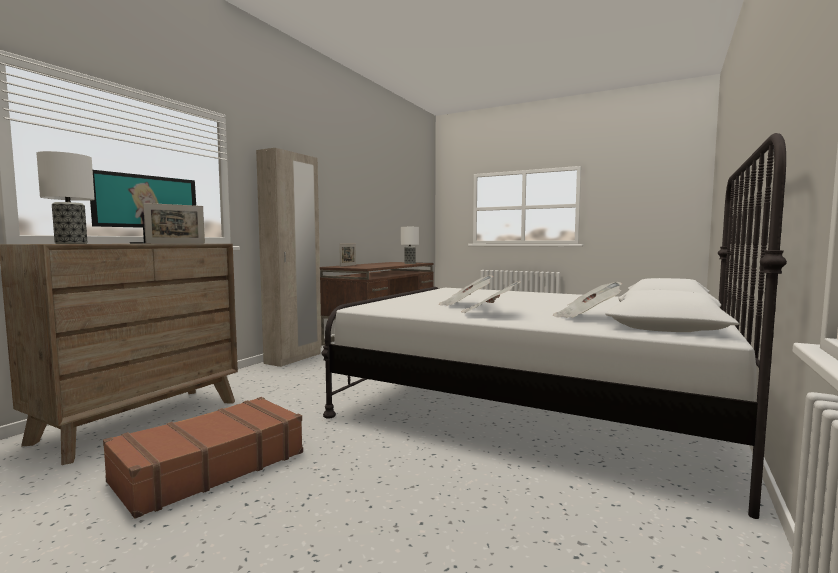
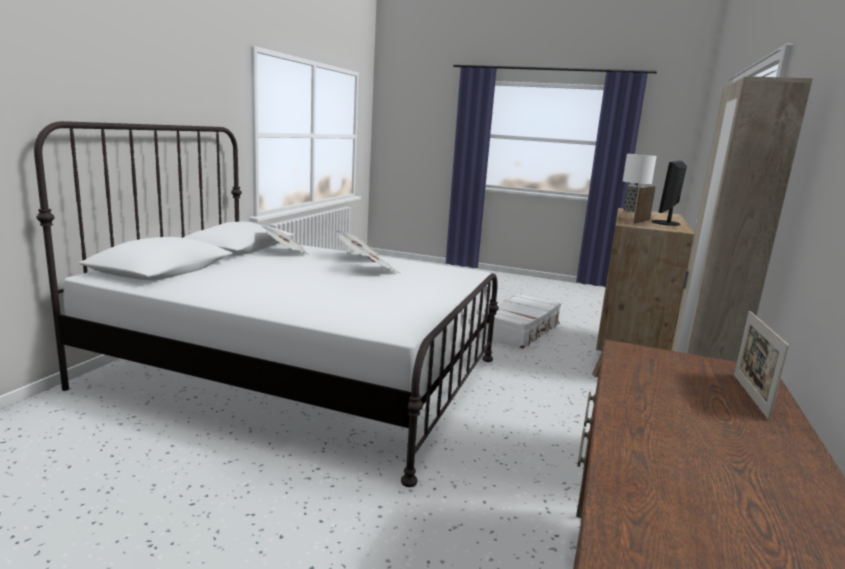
camera: 170 degrees right, 10 degrees up
brown suitcase [103,397,303,519] -> white suitcase [479,293,561,349]
table lamp [401,227,419,264] -> none

